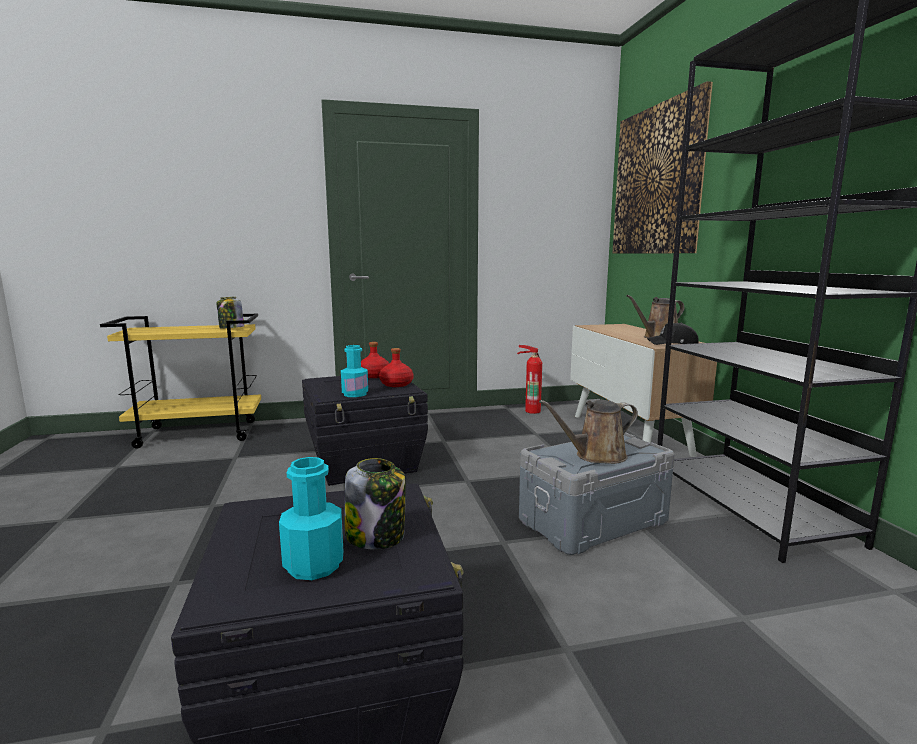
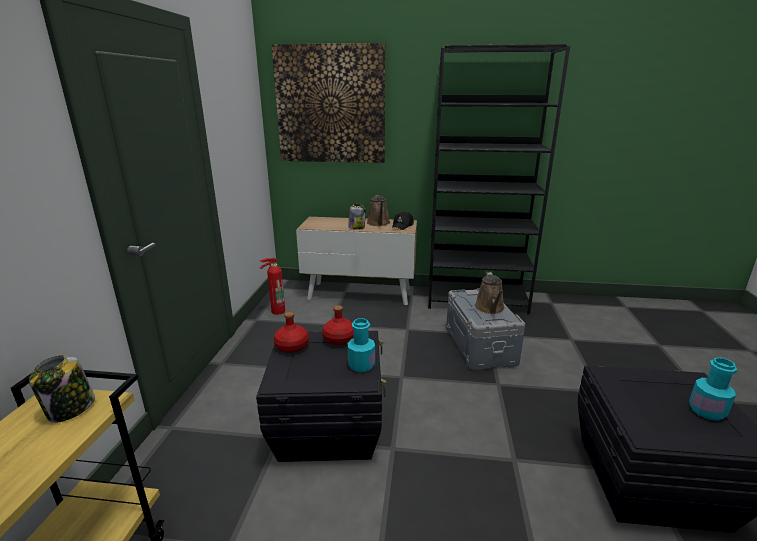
camera: 70 degrees left, 10 degrees up
jar [345,458,406,550] -> jar moved to [348,204,366,230]

